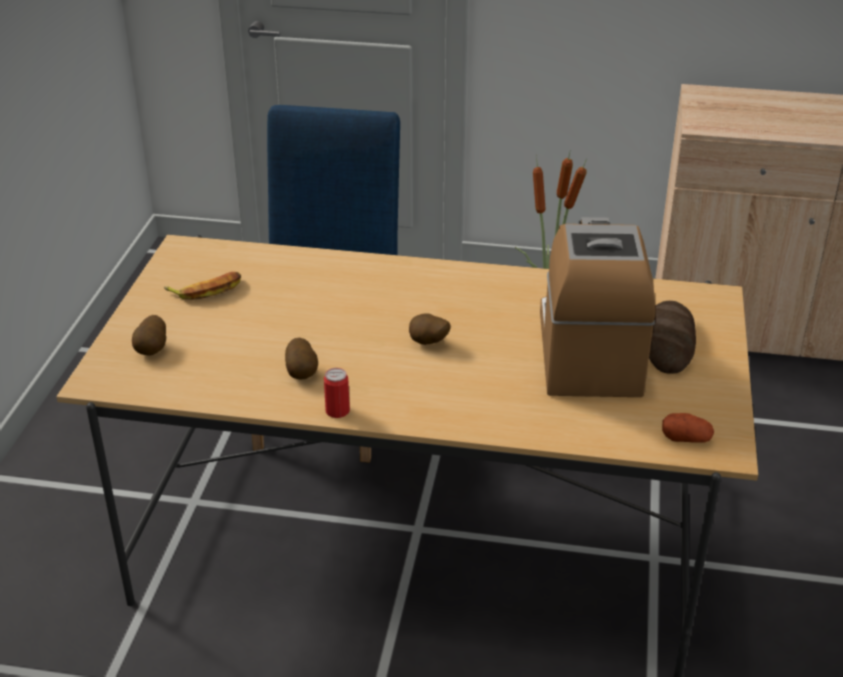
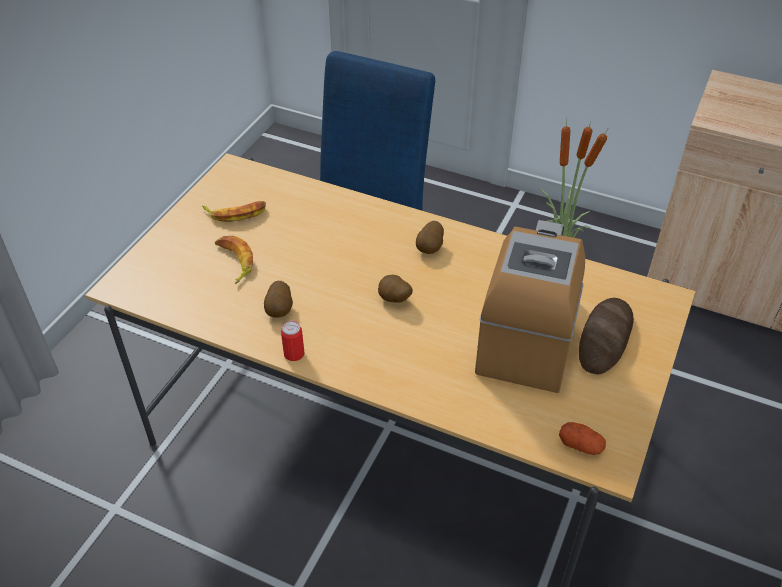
camera: 15 degrees right, 10 degrees up
potato [132,315,166,356] -> potato moved to [416,221,444,254]
none -> banana [215,236,253,284]

